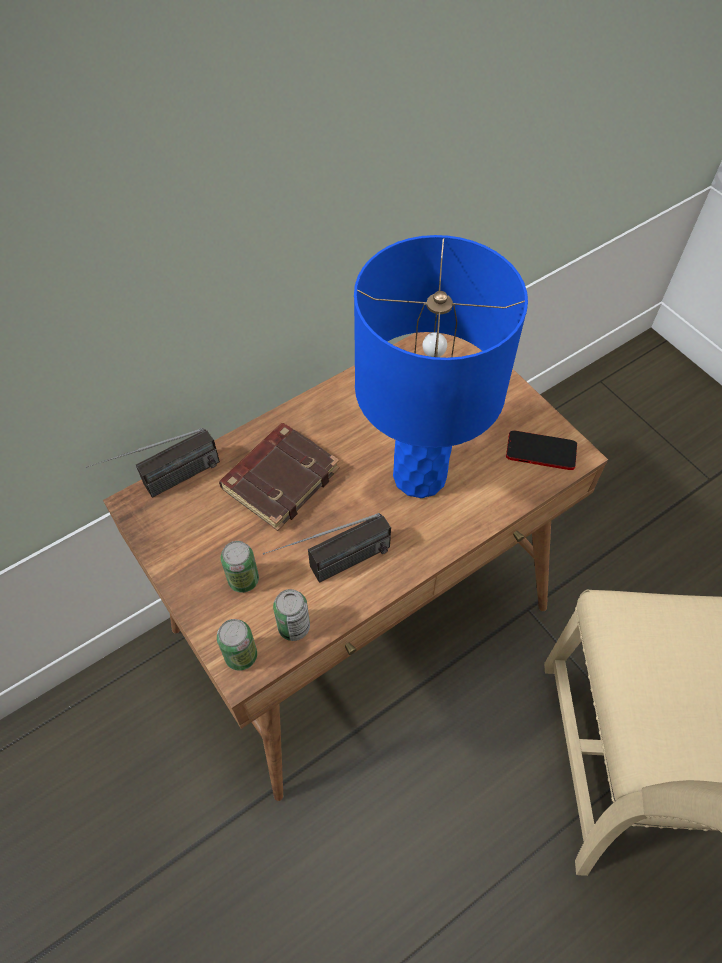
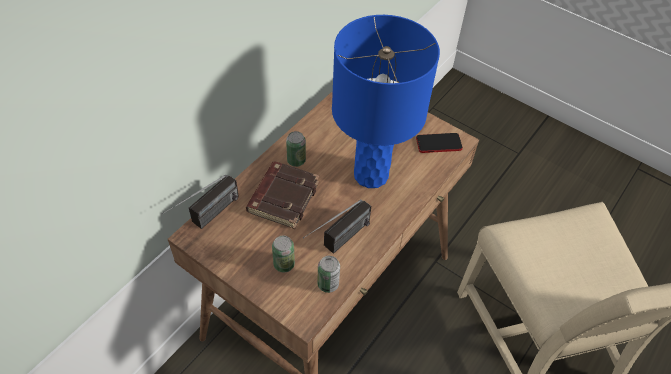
camera: 20 degrees left, 5 degrees down
can [217,619,257,671] -> can moved to [286,131,306,167]

